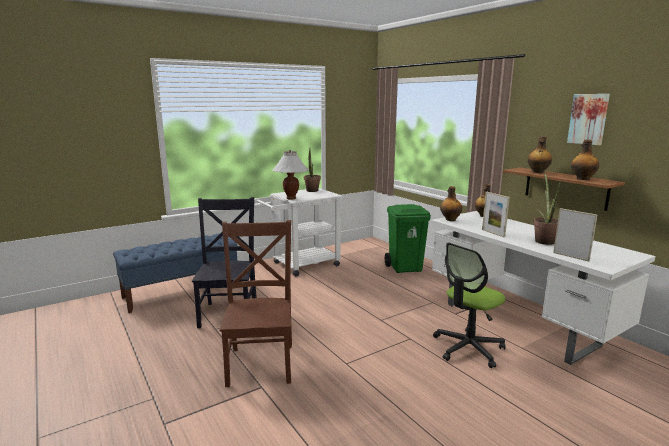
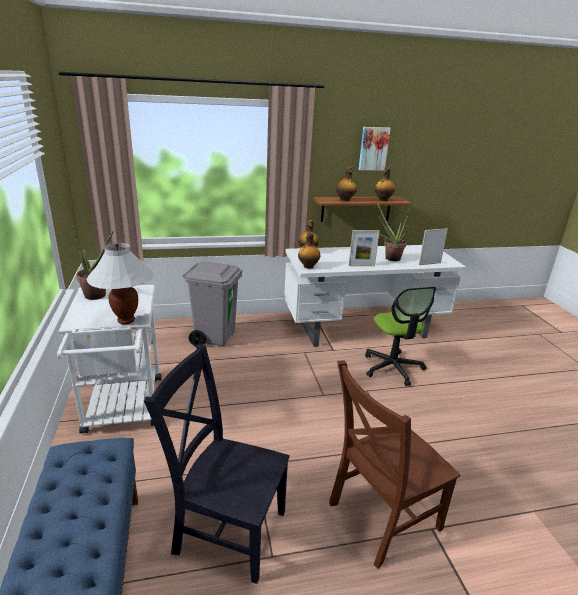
camera: 70 degrees left, 10 degrees up
brown chair [220,220,292,387] -> brown chair turned 45 degrees counterclockwise [329,360,460,568]
green trash can [385,204,431,273] -> grey trash can [182,262,242,346]

